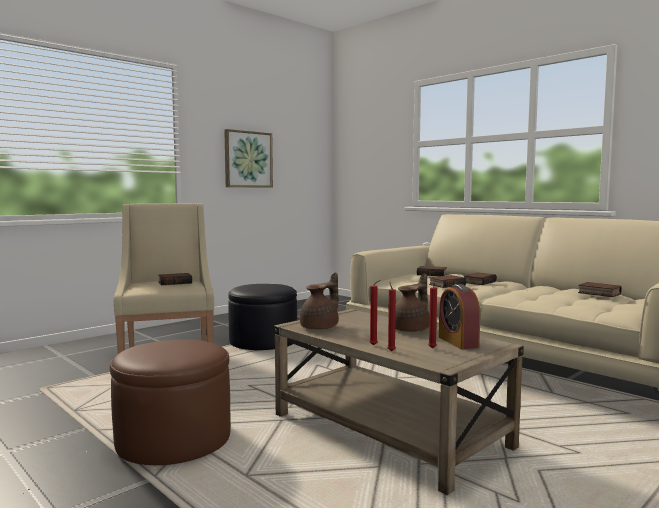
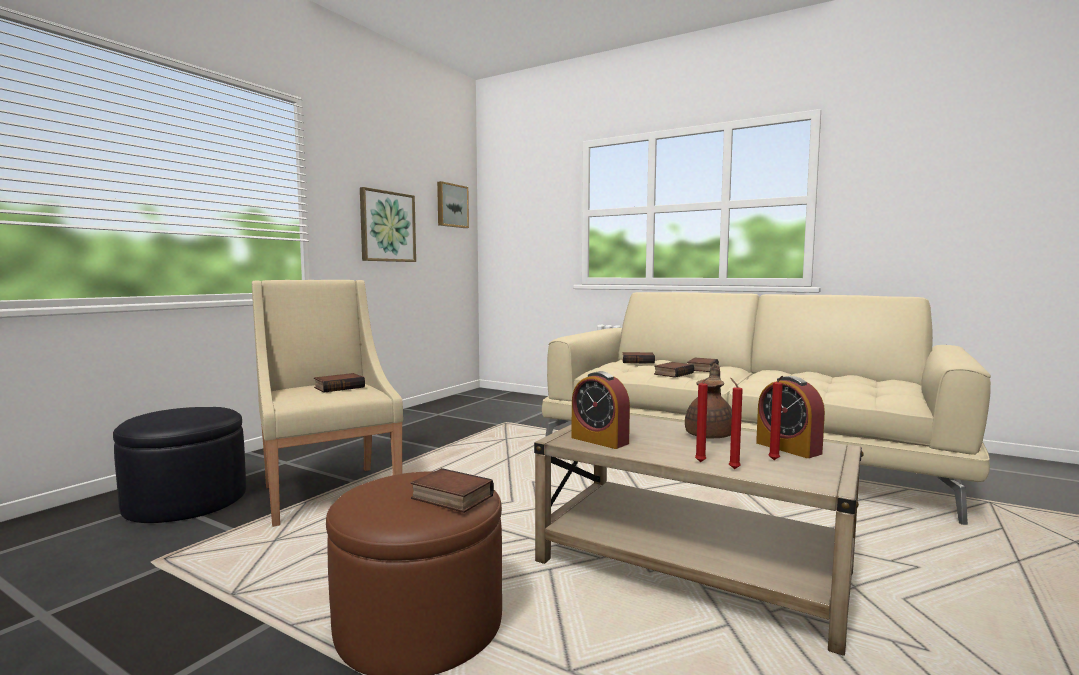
camera: 15 degrees left, 0 degrees up
black ottoman [228,284,297,350] -> black ottoman moved to [113,407,246,523]
brown teapot [300,272,339,330] -> alarm clock [571,371,630,449]
book [578,282,622,297] -> book moved to [411,468,494,513]
none -> picture [437,181,469,228]

